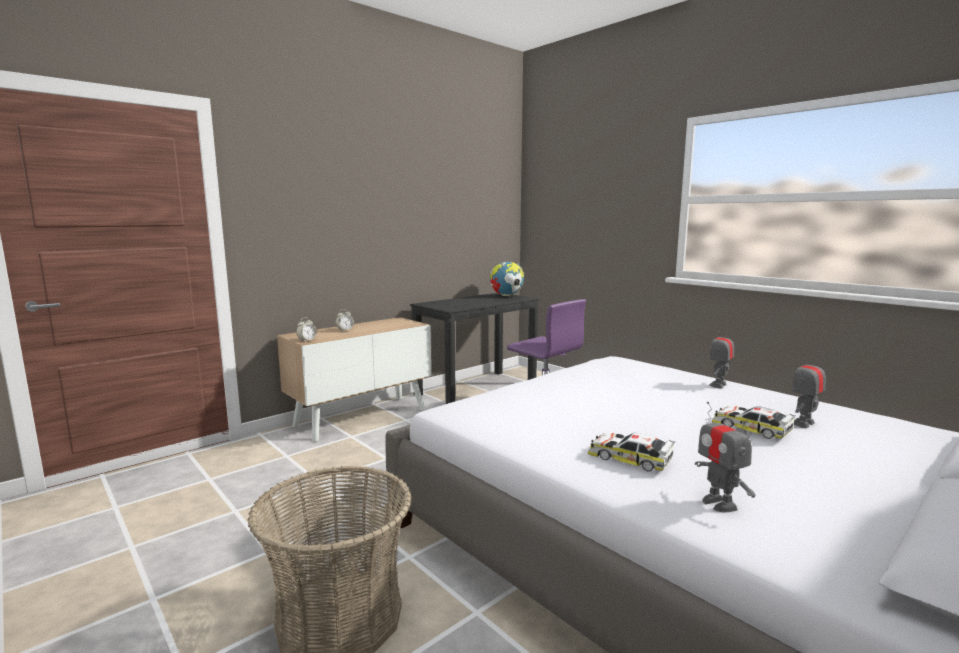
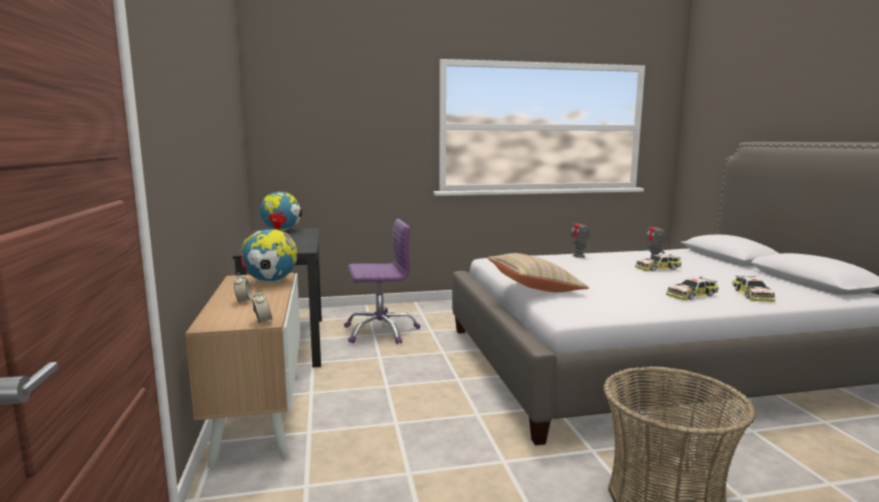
camera: 60 degrees left, 0 degrees up
toy robot [695,402,755,512] -> toy car [732,275,775,302]
none -> globe [241,229,297,283]
none -> beige pillow [487,253,589,292]

